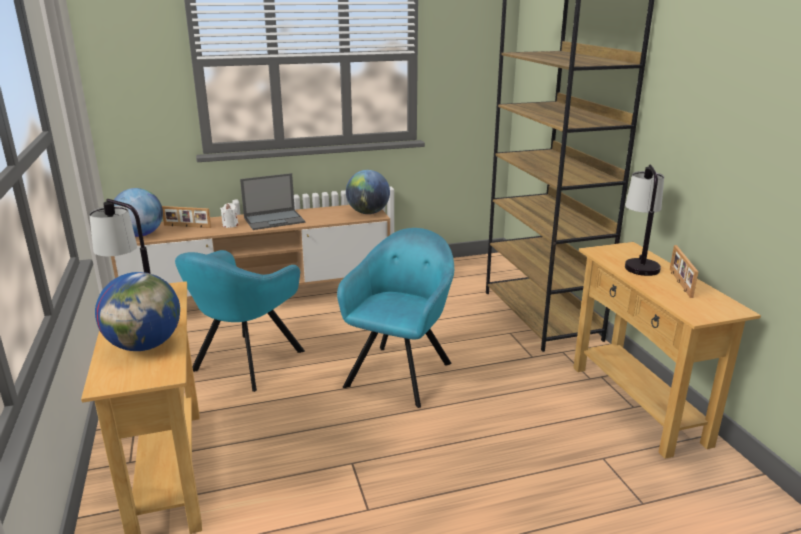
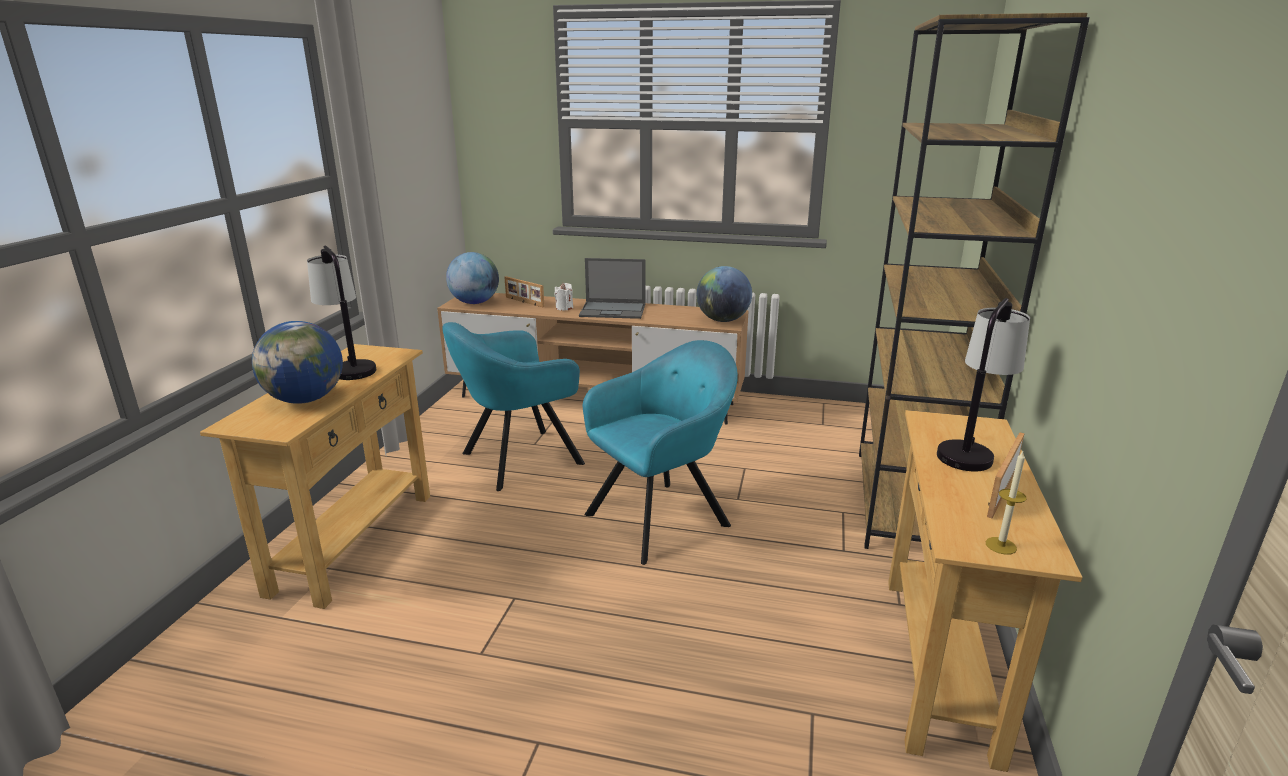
camera: 30 degrees right, 0 degrees up
none -> candle [986,451,1027,555]

